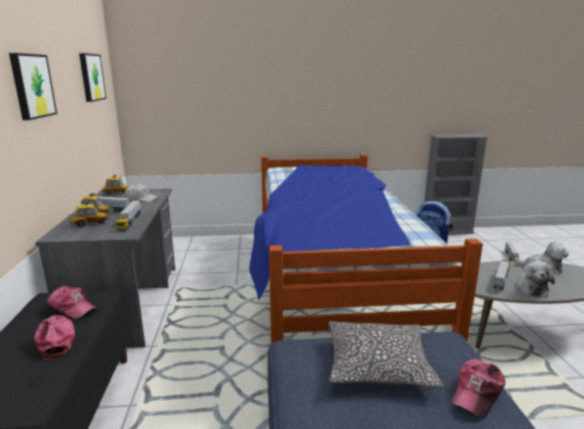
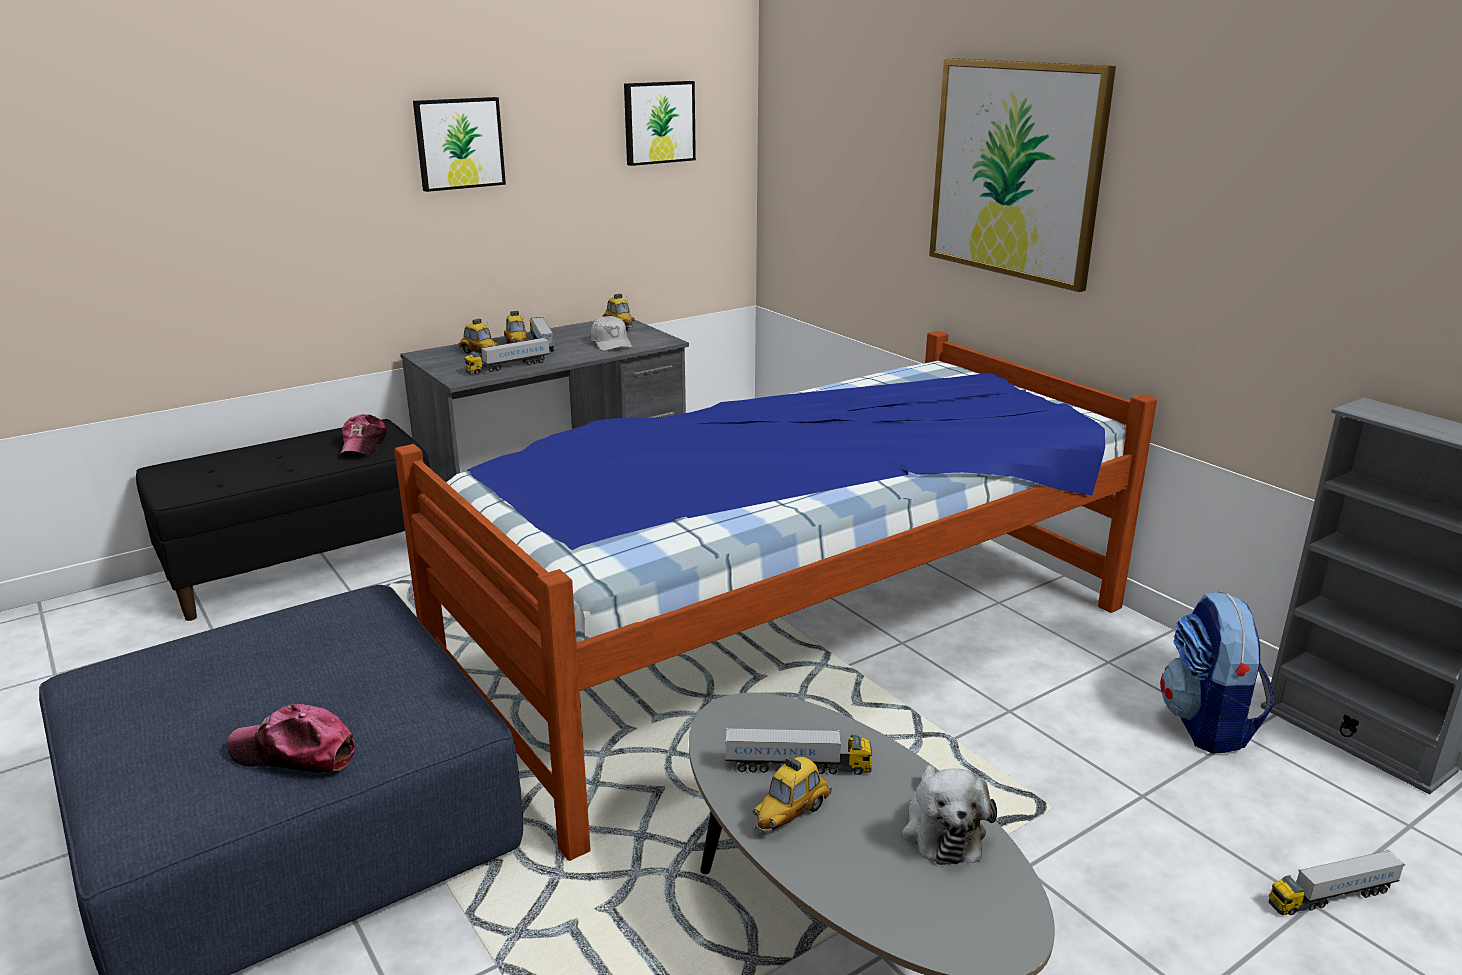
camera: 60 degrees right, 5 degrees up
cap [34,315,75,360] -> none
pillow [329,321,443,389] -> none
plush toy [515,261,555,297] -> toy car [753,756,832,834]
none -> picture [929,58,1116,292]

